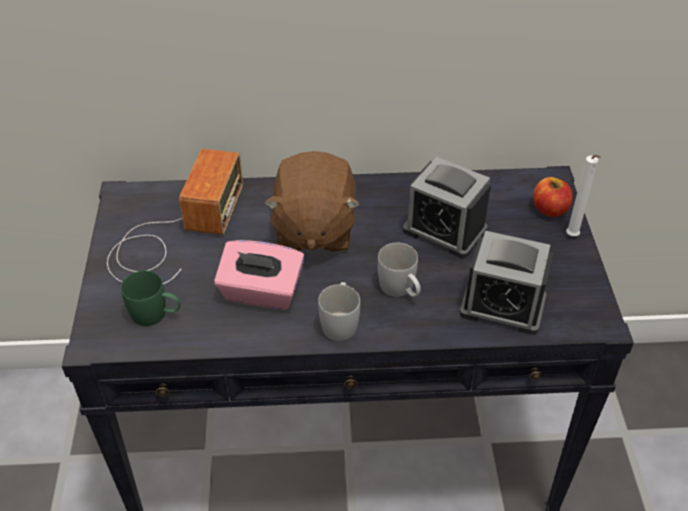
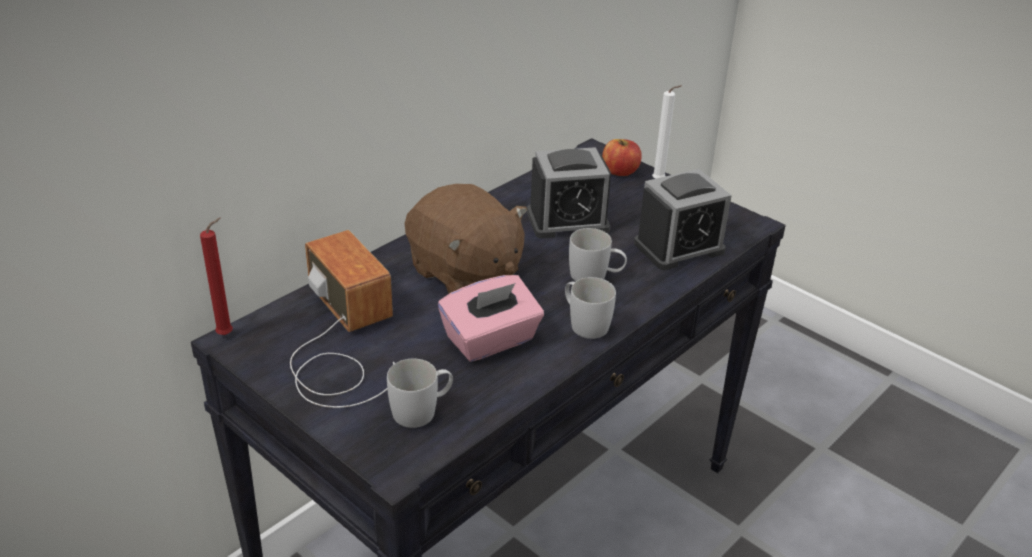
camera: 45 degrees left, 10 degrees down
green mug [121,270,181,326] -> white mug [387,359,453,428]
none -> red candle [200,218,233,335]

